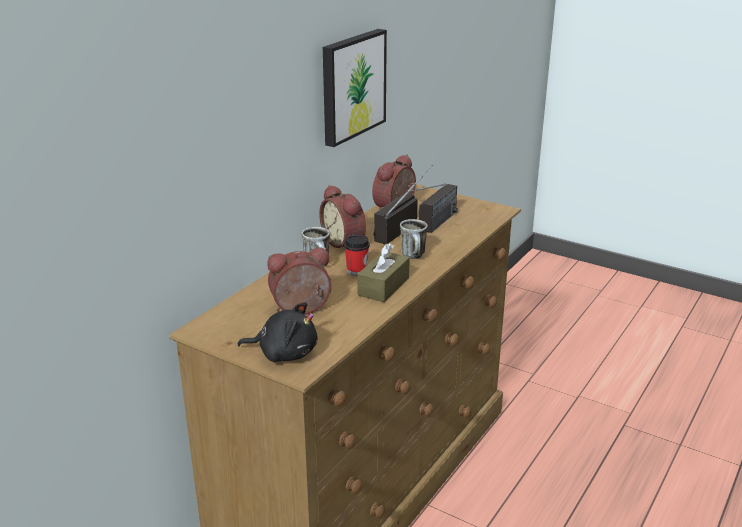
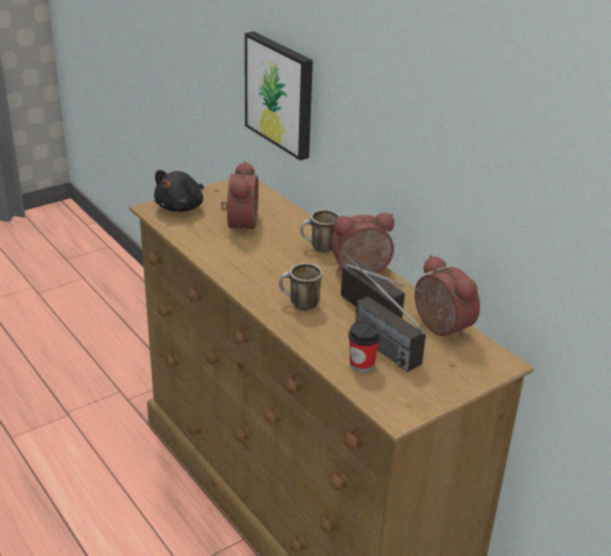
camera: 110 degrees right, 5 degrees up
picture [323,29,387,147] -> picture moved to [245,31,313,161]
cup [344,234,370,276] -> cup moved to [348,321,381,373]
brown tissue box [357,243,410,302] -> none

